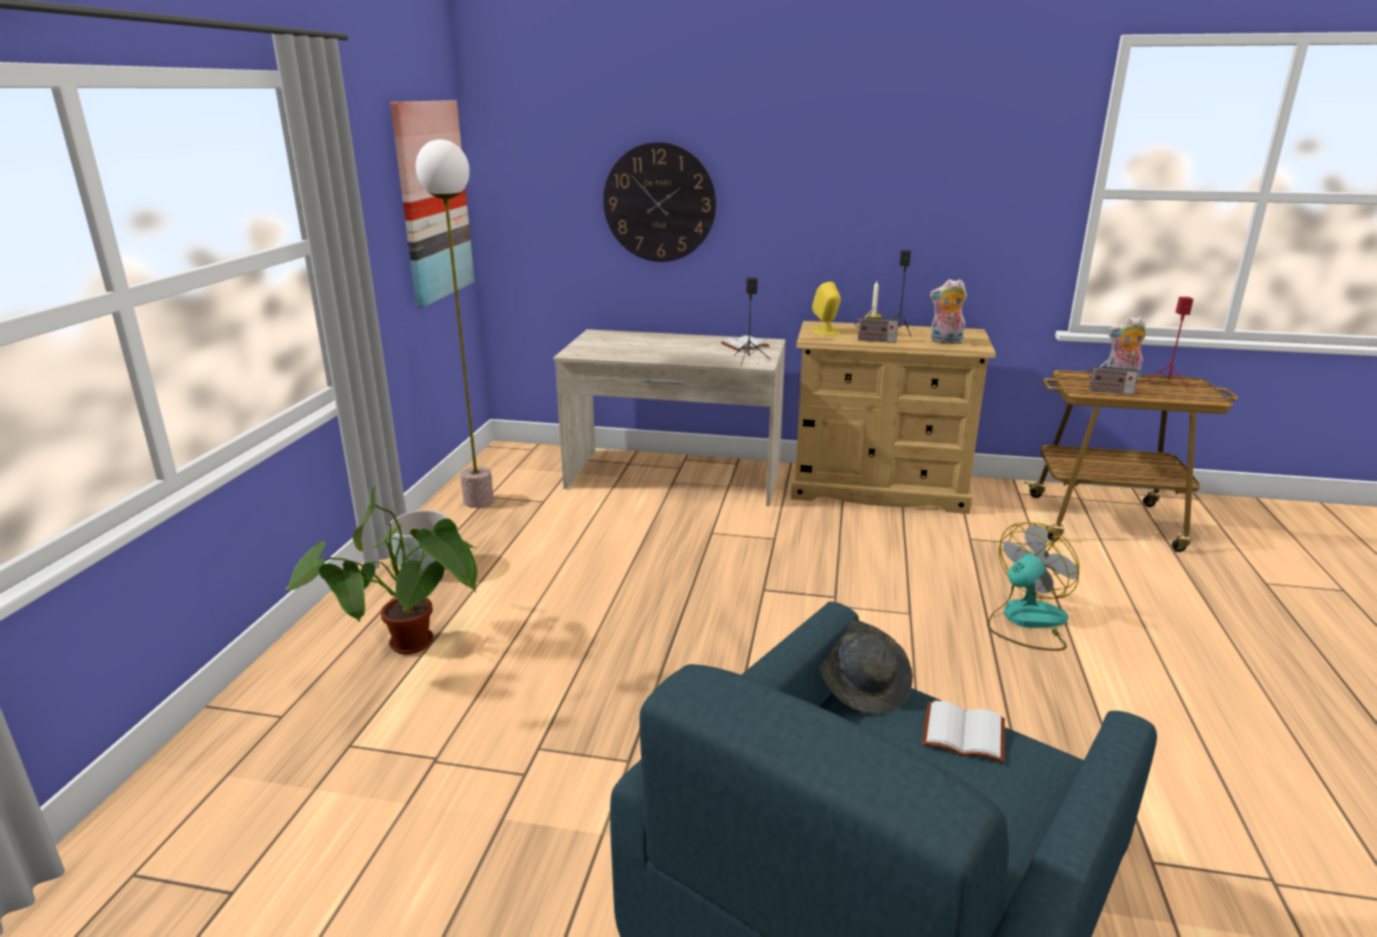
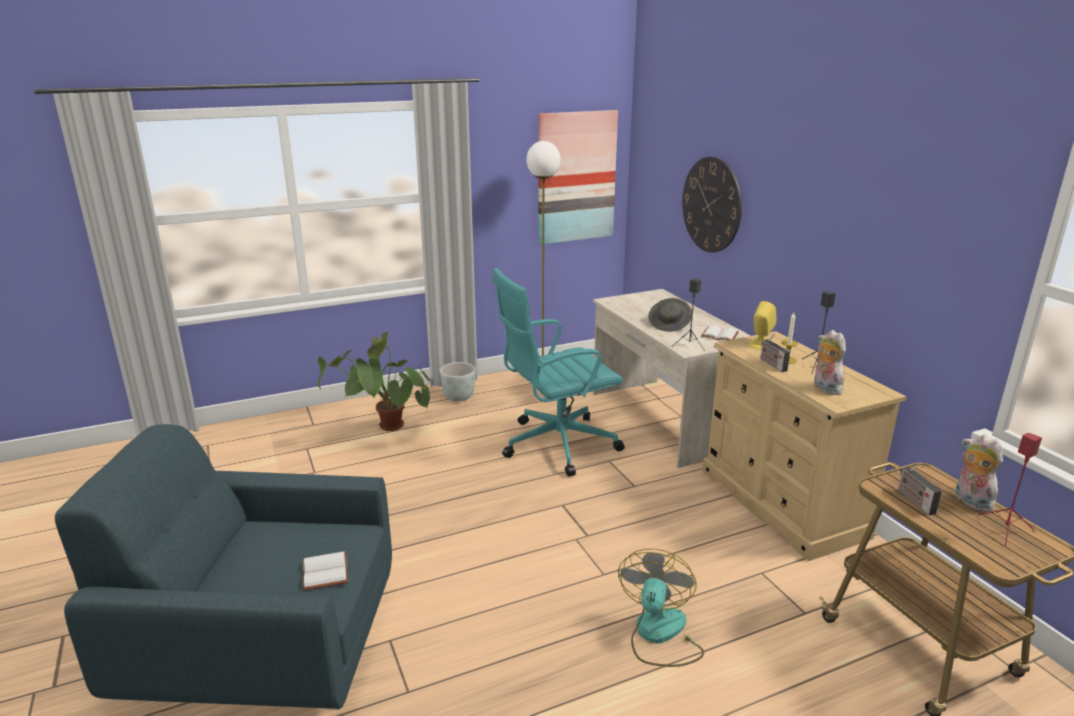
camera: 55 degrees right, 0 degrees up
grey hat [819,620,913,714] -> grey hat moved to [648,298,692,332]
fan [987,522,1079,651] -> fan turned 90 degrees counterclockwise [618,549,704,667]
none -> turquoise office chair [492,268,625,476]

